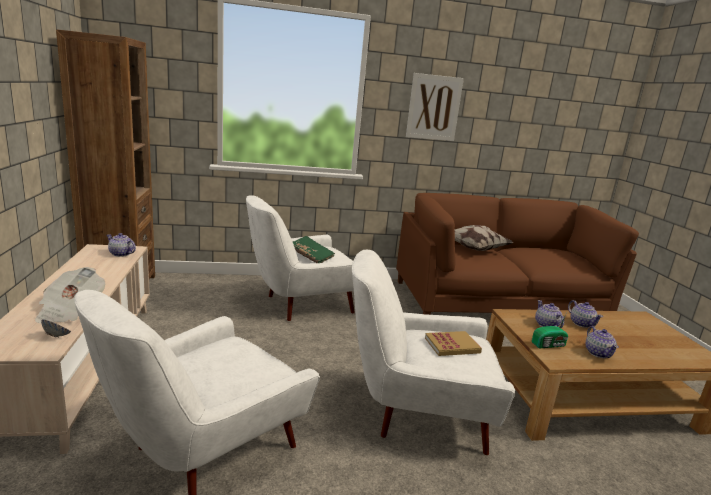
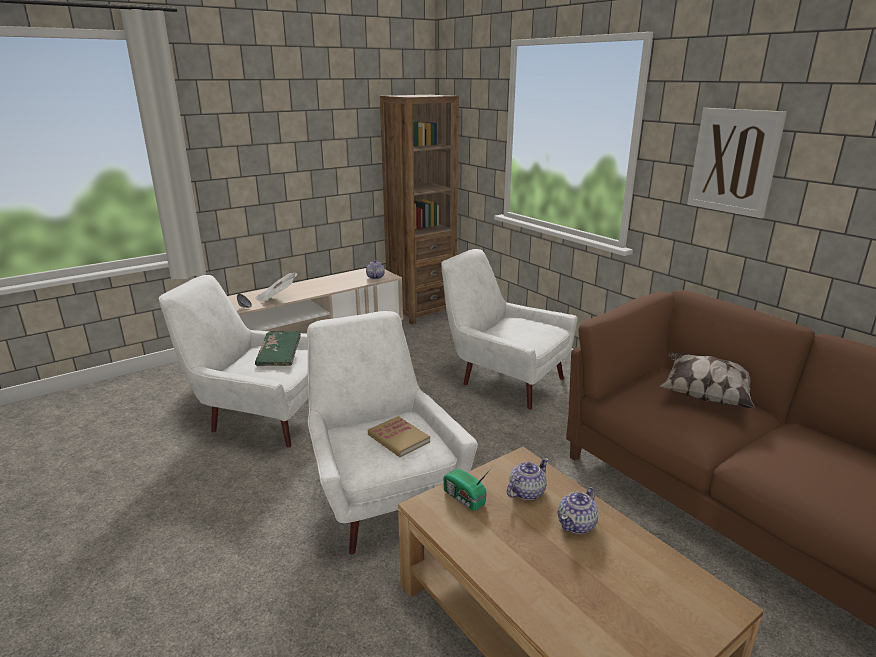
camera: 65 degrees right, 5 degrees up
green book [293,236,335,263] -> green book moved to [255,331,301,366]
teapot [586,326,619,358] -> none

